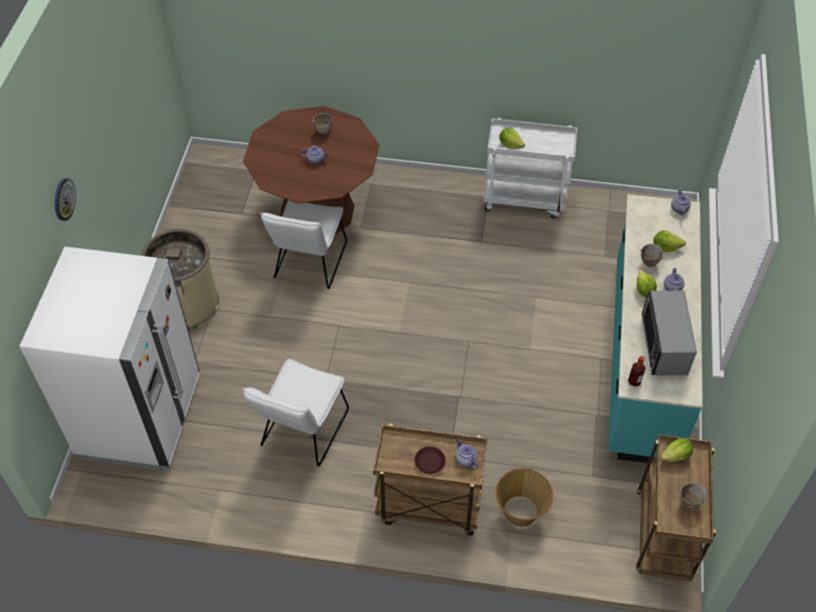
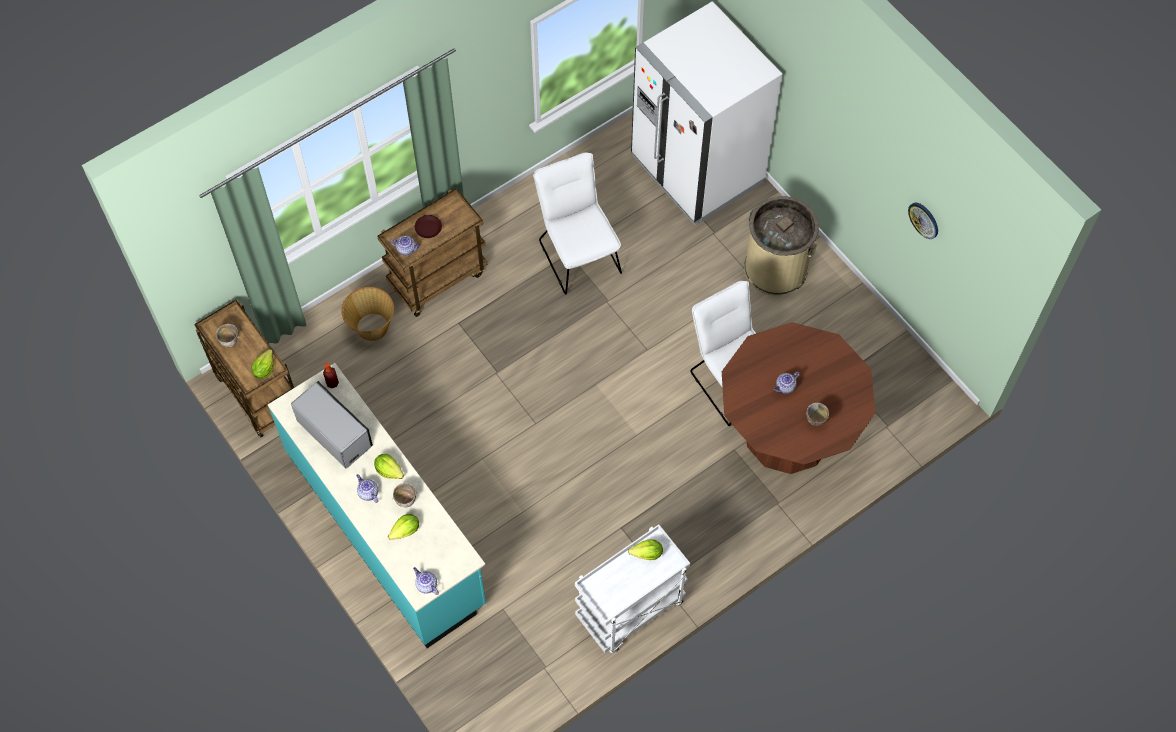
camera: 135 degrees right, 10 degrees up
wall clock [55,178,76,221] -> wall clock moved to [908,202,938,239]

